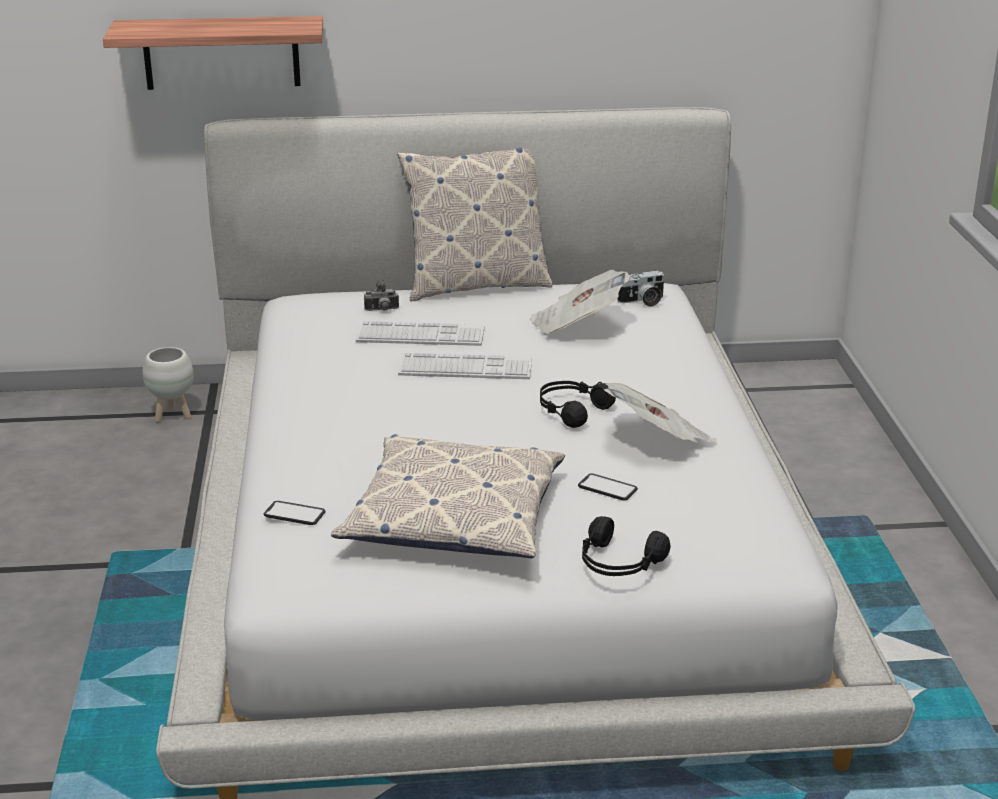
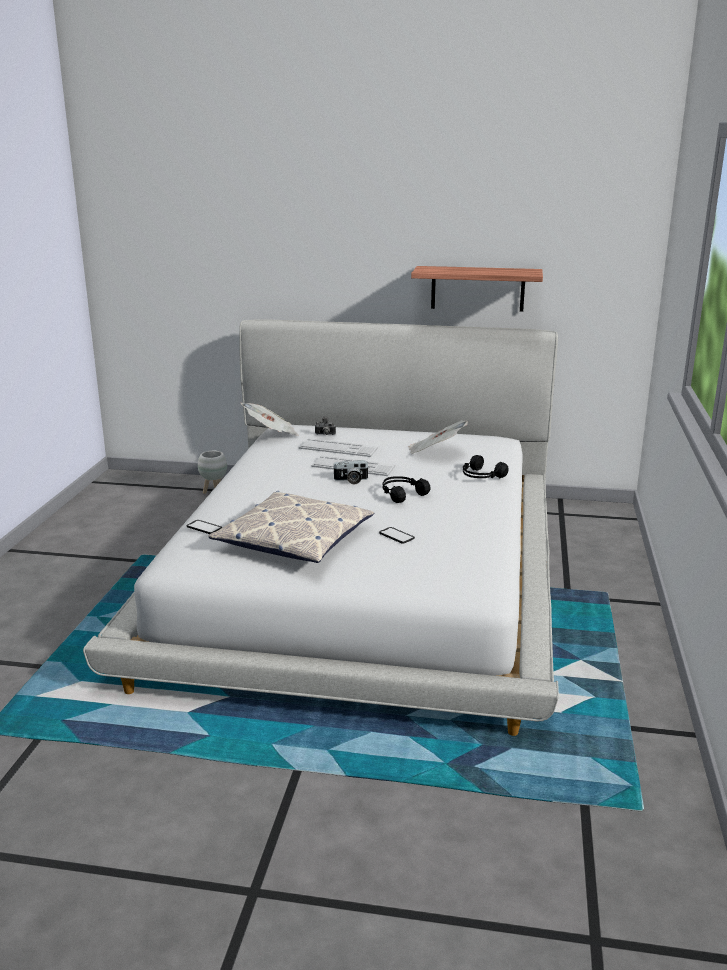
camera: 15 degrees right, 5 degrees down
shelf [103,16,323,90] -> shelf moved to [411,266,543,312]
pillow [397,147,552,301] -> none
black headphones [582,516,670,576] -> black headphones moved to [463,455,509,478]
newspaper [603,383,717,443] -> newspaper moved to [241,403,299,436]
camera [617,270,665,307] -> camera moved to [332,460,369,484]

